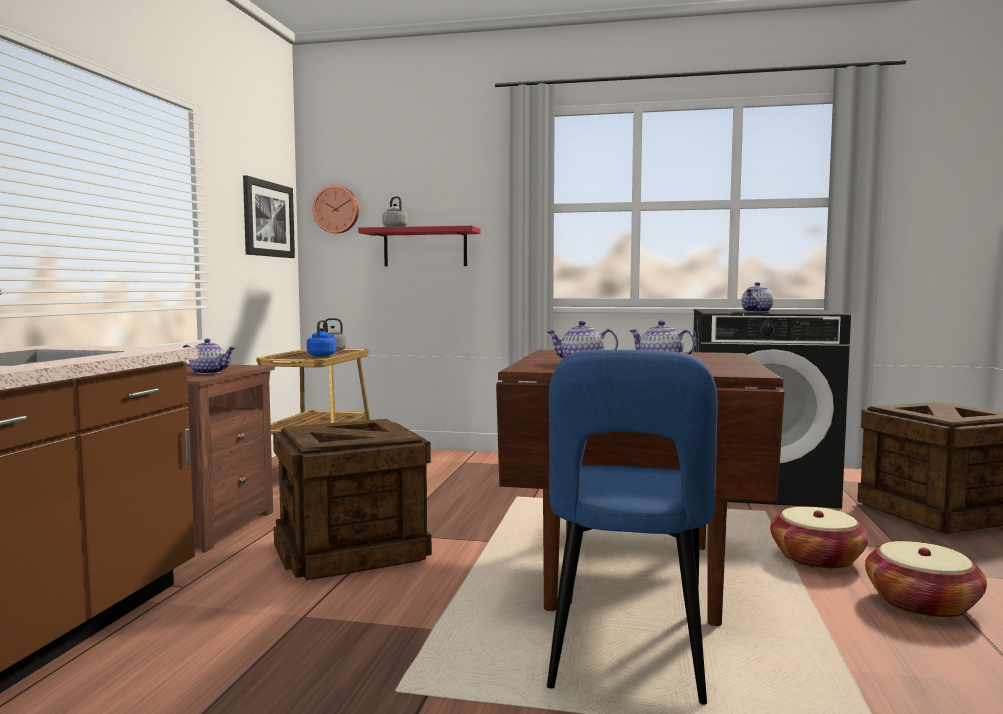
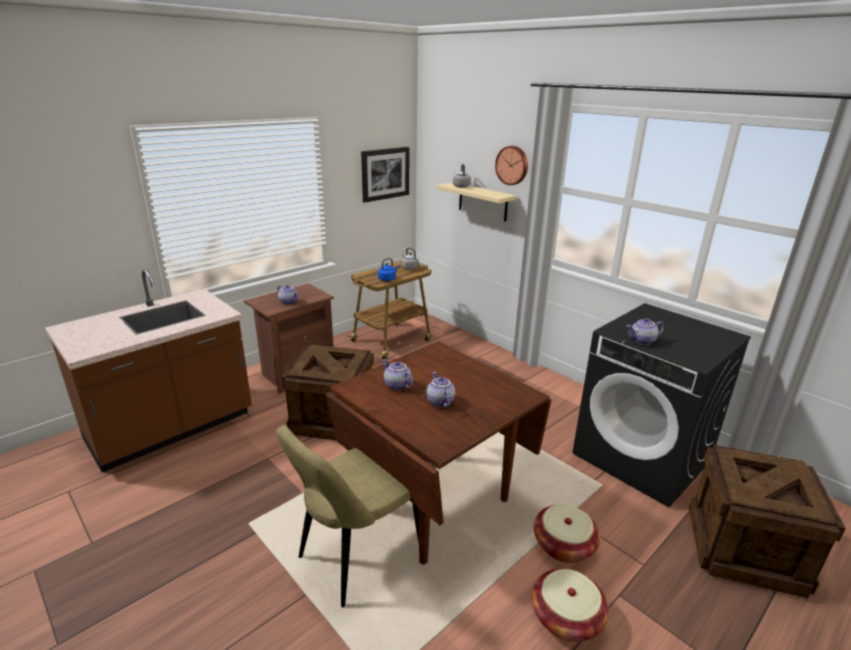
camera: 35 degrees right, 20 degrees up
wall clock [313,185,359,234] -> wall clock moved to [495,146,528,185]
red shelf [358,226,480,267] -> beige shelf [437,183,517,221]
blue chair [547,350,718,705] -> beige chair [276,425,419,607]

